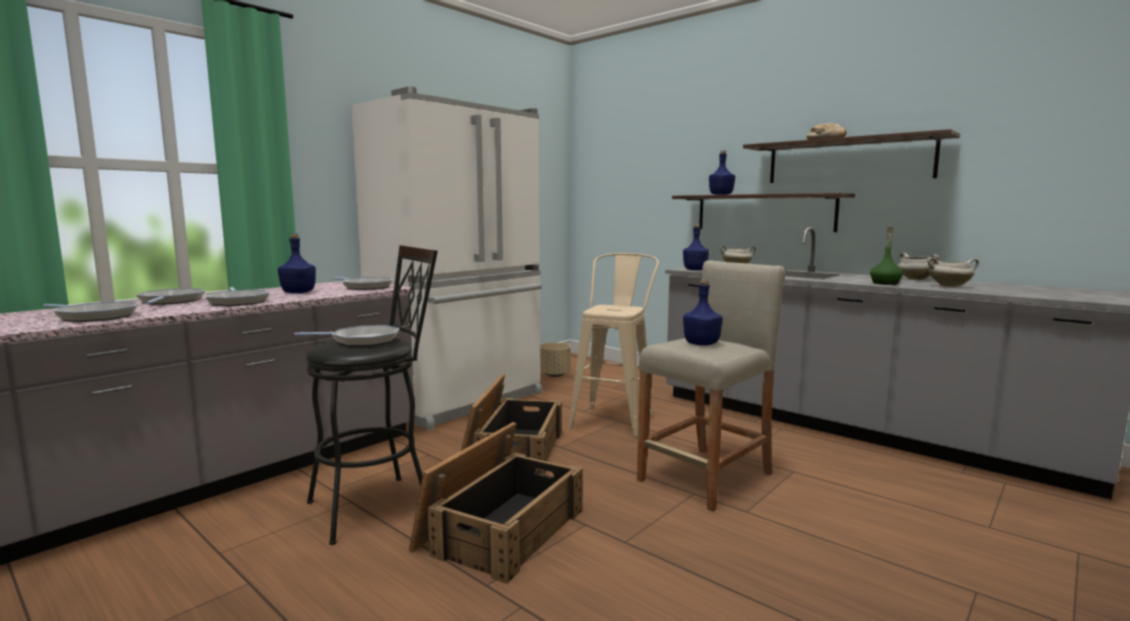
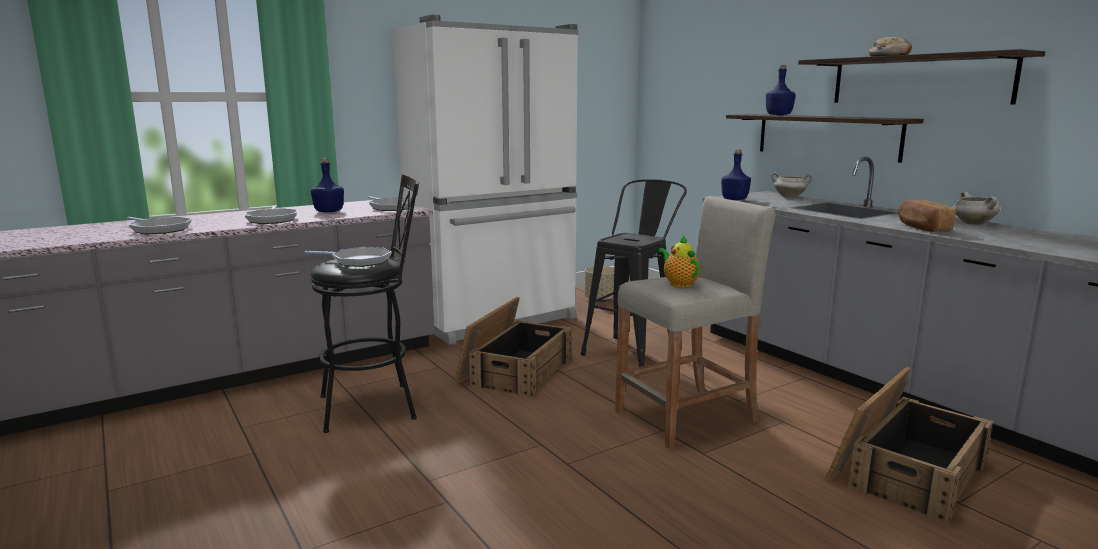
camera: 15 degrees right, 5 degrees up
frying pan [136,288,206,305] -> none
crate [409,422,583,584] -> crate moved to [824,367,993,525]
beige stool [568,253,659,437] -> black stool [581,179,687,367]
blue bottle [683,279,723,346] -> teapot [659,235,700,288]
green bottle [870,227,903,285] -> bread [898,200,955,232]
white cooking pot [927,257,979,287] -> none

